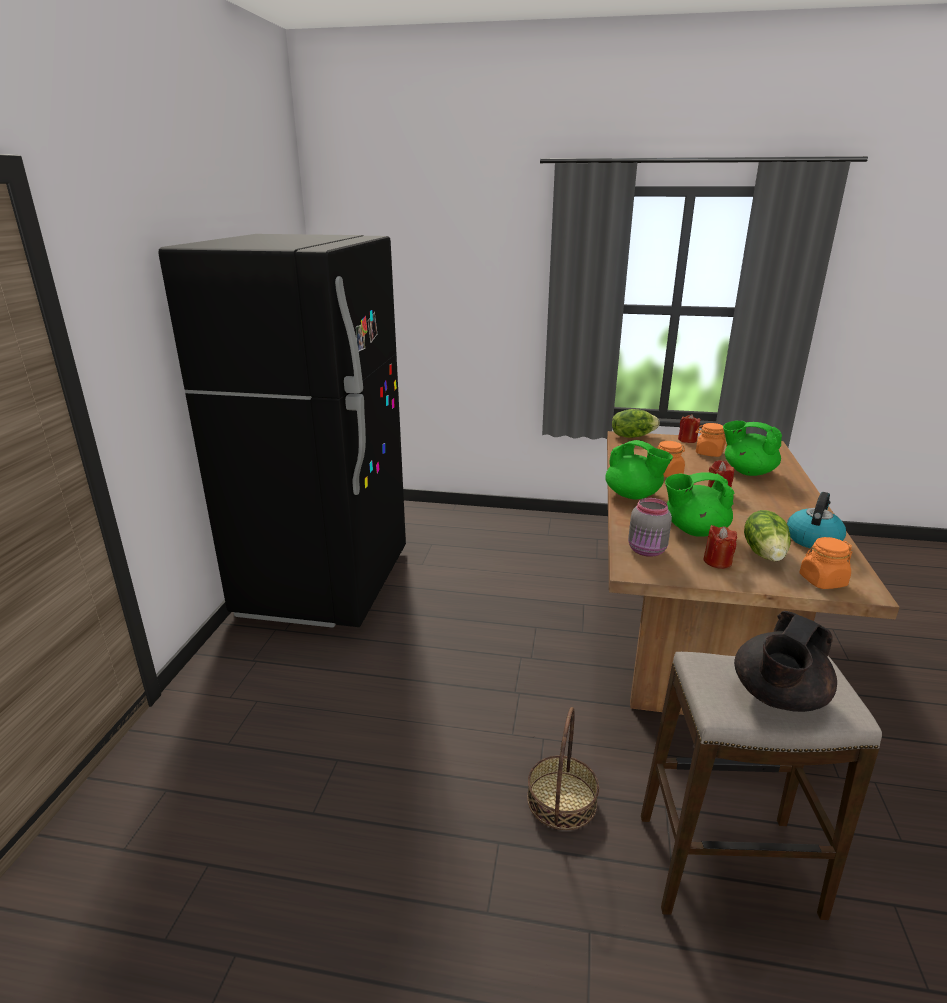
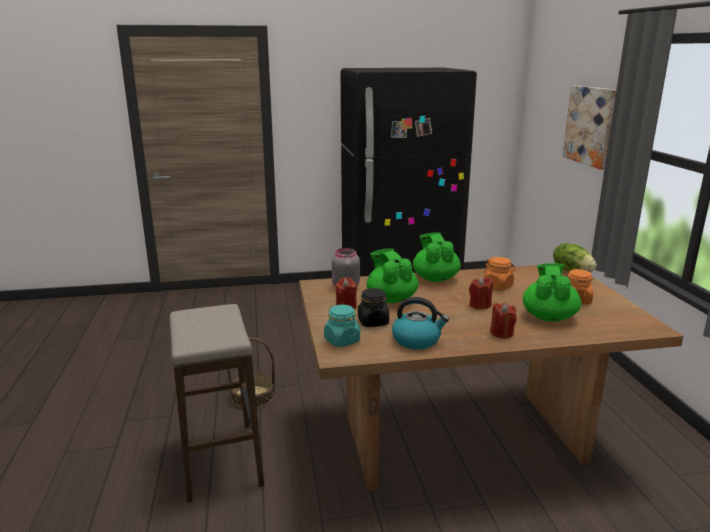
camera: 70 degrees right, 5 degrees down
green teapot [605,440,673,500] -> green teapot turned 150 degrees clockwise [413,232,461,282]
red candle [678,414,701,443] -> red candle moved to [490,303,517,338]
black teapot [734,611,837,712] -> none
lettuce [744,510,791,561] -> black jar [358,288,389,327]
orange jar [799,537,852,589] -> turquoise jar [324,305,360,347]
none -> picture [562,85,616,169]

